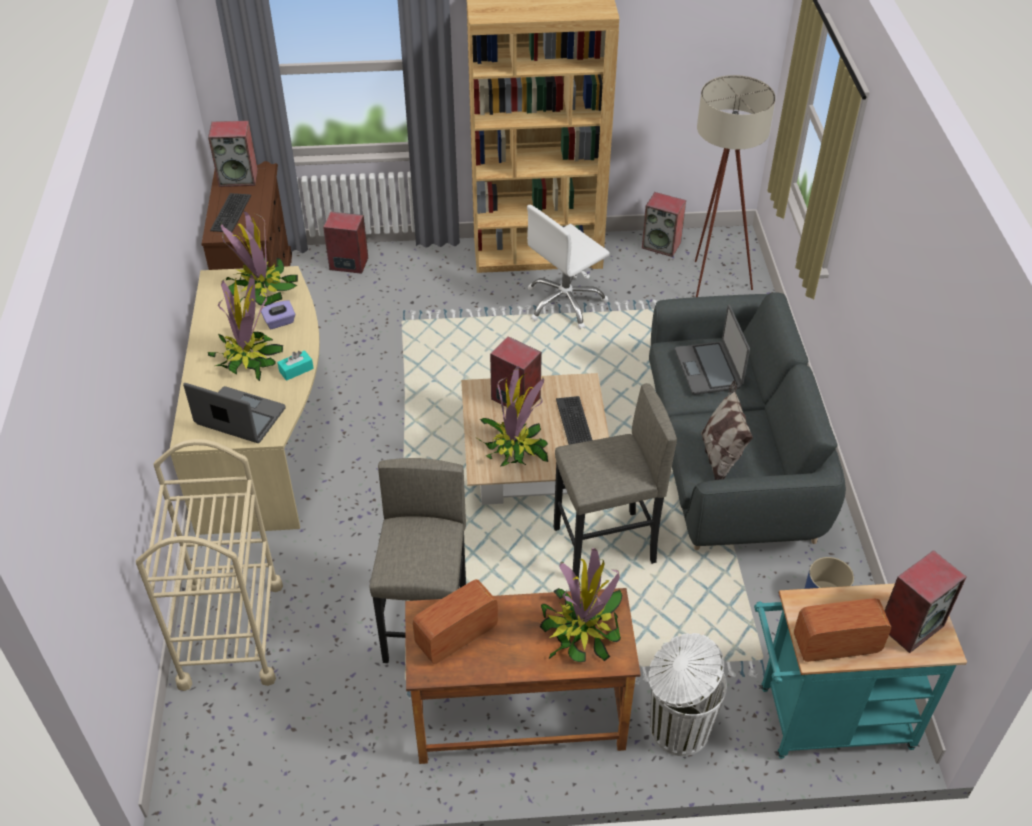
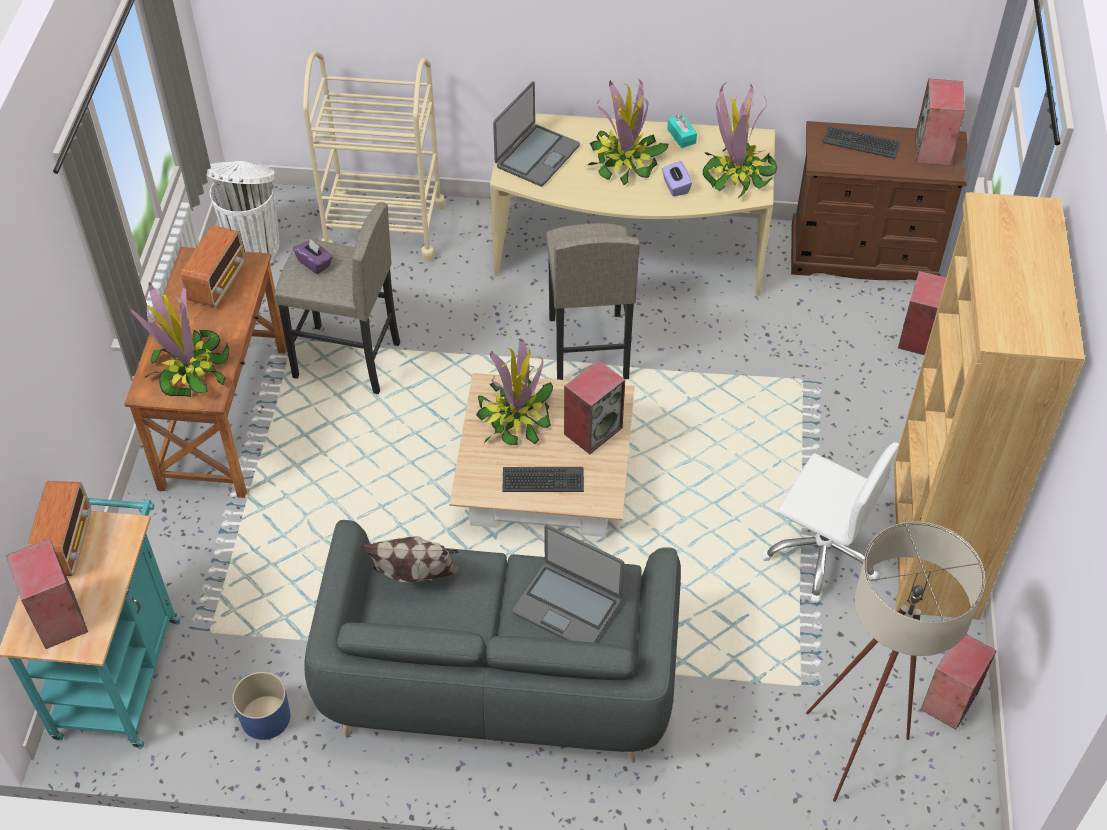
camera: 100 degrees right, 5 degrees up
turquoise tissue box [277,350,314,381] -> turquoise tissue box moved to [667,115,697,148]
radio [412,579,498,664] -> radio turned 45 degrees clockwise [181,225,245,307]
white office chair [527,205,610,329] -> white office chair turned 150 degrees clockwise [762,442,899,603]
grey stool [554,383,677,578] -> grey stool moved to [546,223,640,380]
white trash can [648,633,727,756] -> white trash can moved to [206,161,279,259]
laptop [675,305,750,395] -> laptop turned 150 degrees counterclockwise [513,525,624,643]
none -> purple tissue box [293,239,333,274]

